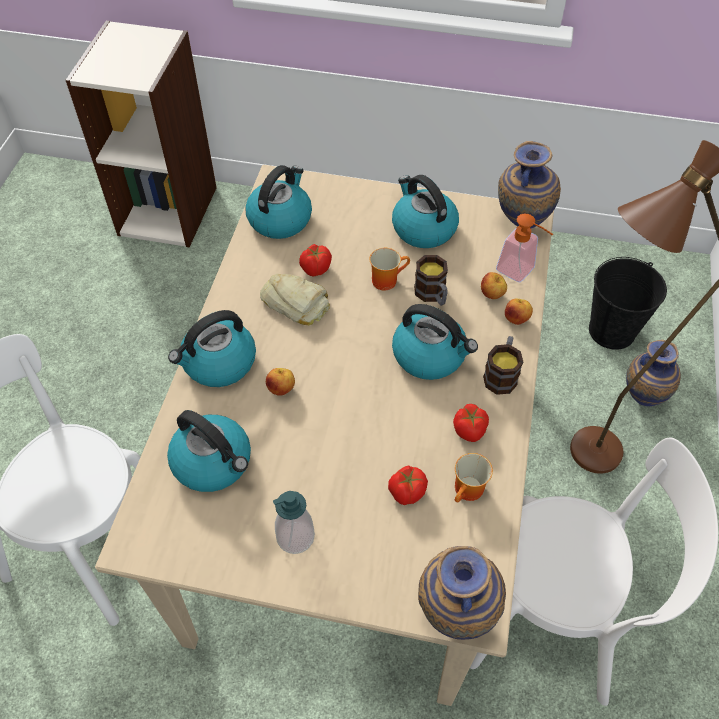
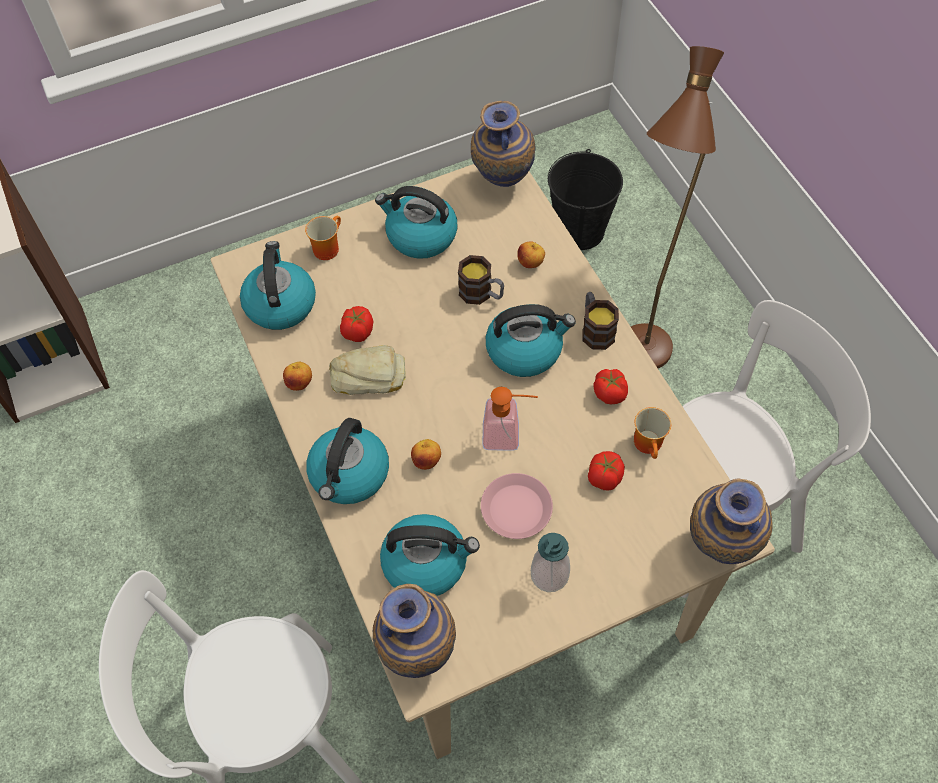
camera: 35 degrees left, 5 degrees up
mug [369,248,410,291] -> mug moved to [305,216,341,260]
soap dispenser [496,214,553,282] -> soap dispenser moved to [482,387,538,451]
apple [505,299,533,325] -> apple moved to [283,362,312,391]
vase [626,340,681,406] -> vase moved to [373,584,456,678]
none -> pink plate [481,473,553,539]

